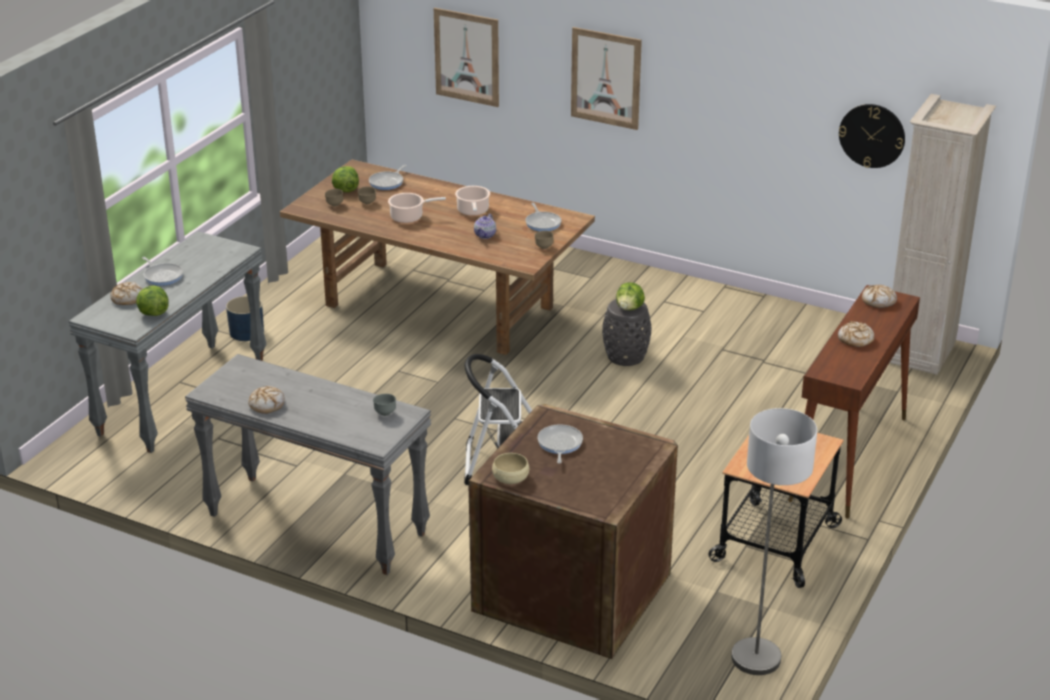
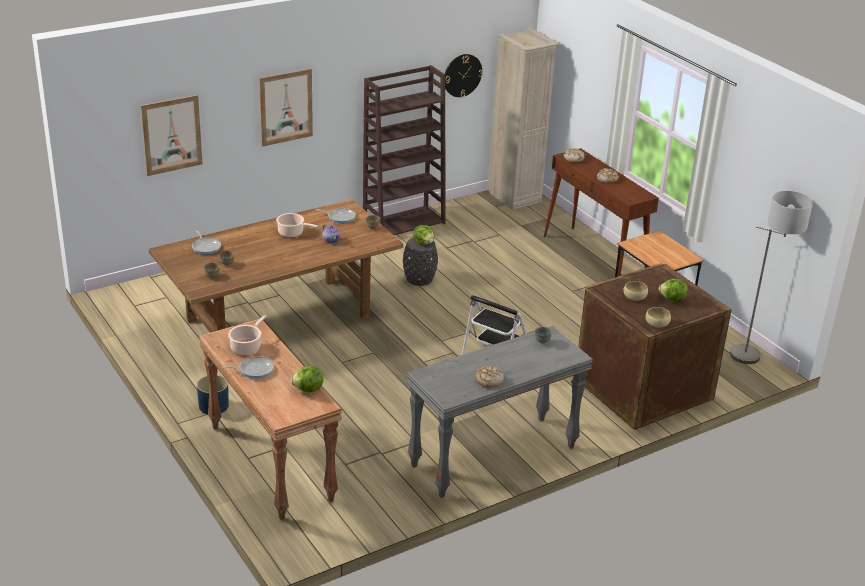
camera: 60 degrees left, 0 degrees up
grey console table [68,231,266,453] -> brown console table [199,319,342,520]
bread [110,282,142,305] -> none
lettuce [332,166,359,192] -> lettuce moved to [659,279,688,302]
cooking pot [388,193,446,223] -> cooking pot moved to [228,315,267,355]
frying pan [537,424,583,463] -> beige bowl [623,281,648,301]
none -> brown bookcase [363,65,446,235]

